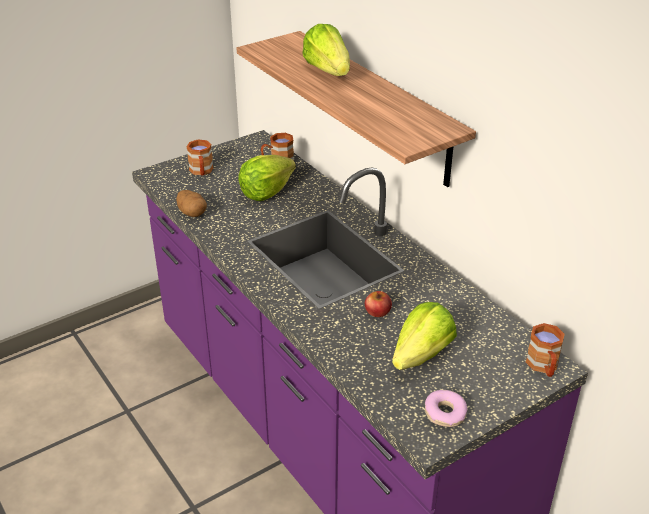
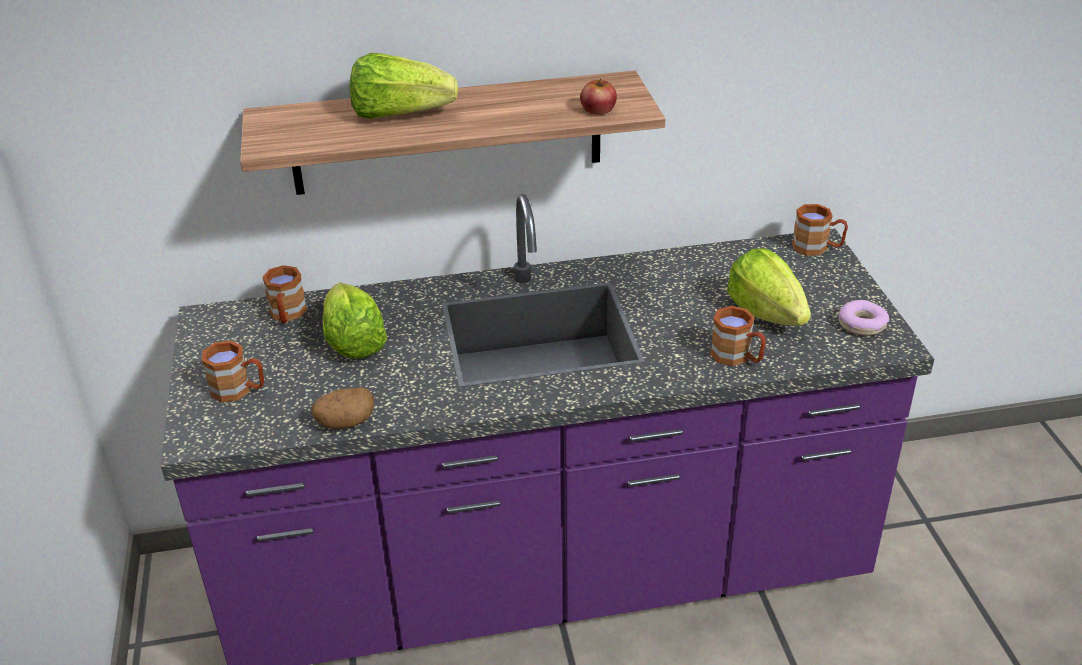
camera: 65 degrees left, 0 degrees up
apple [365,291,392,317] -> apple moved to [580,79,617,115]
none -> brown mug [710,306,766,366]

